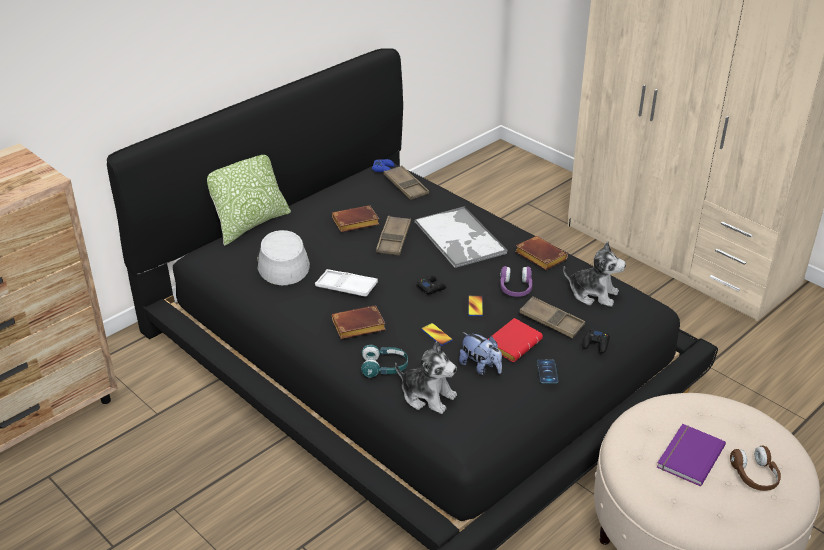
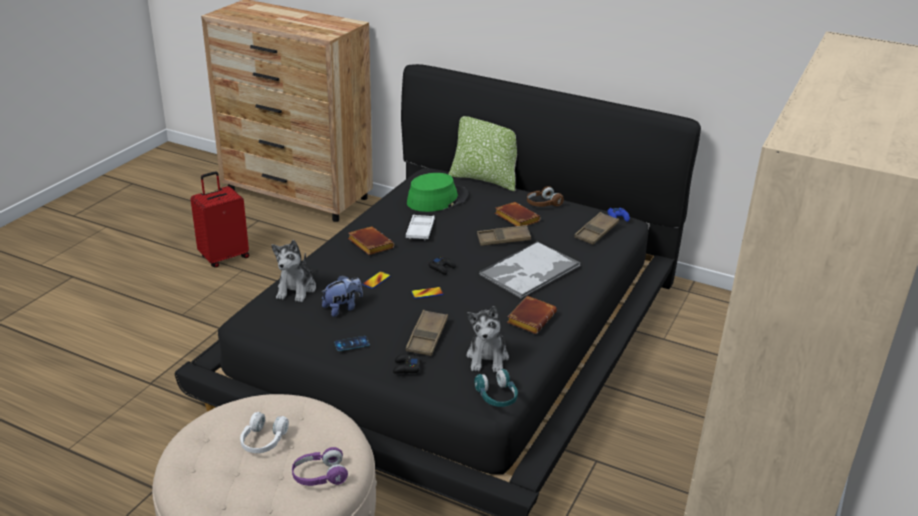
camera: 70 degrees right, 5 degrees down
grey hat [257,230,310,285] -> green hat [407,173,468,212]
turquoise headphones [361,345,408,378] -> turquoise headphones moved to [474,369,518,407]
plush toy [459,332,502,375] -> plush toy turned 150 degrees counterclockwise [321,275,363,317]
red book [488,318,543,362] -> none
purple headphones [500,266,532,297] -> purple headphones moved to [292,447,348,486]
purple book [657,424,726,487] -> white headphones [240,412,289,453]
brown headphones [730,445,781,491] -> brown headphones moved to [527,186,564,207]
none -> red suitcase [191,172,249,268]

